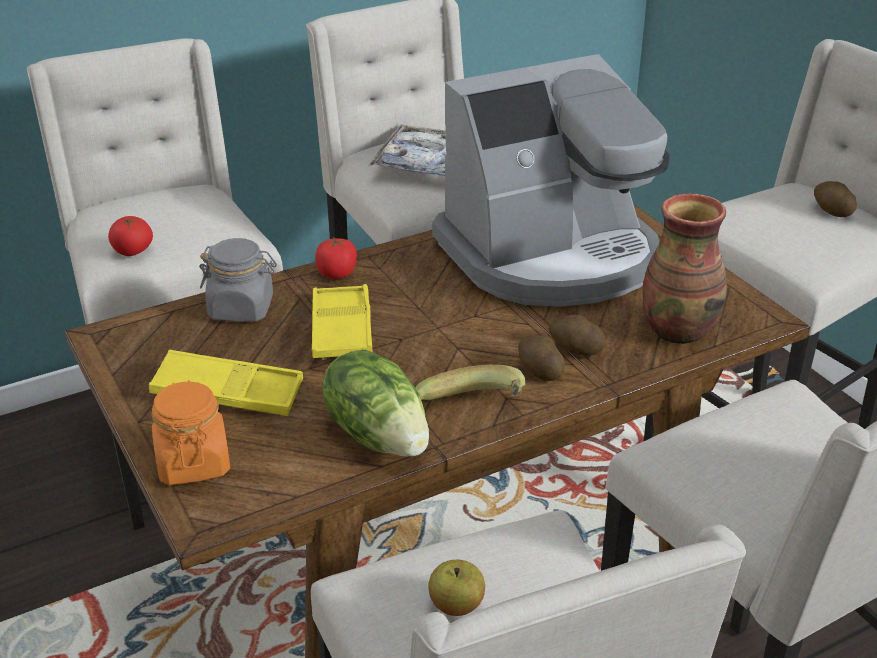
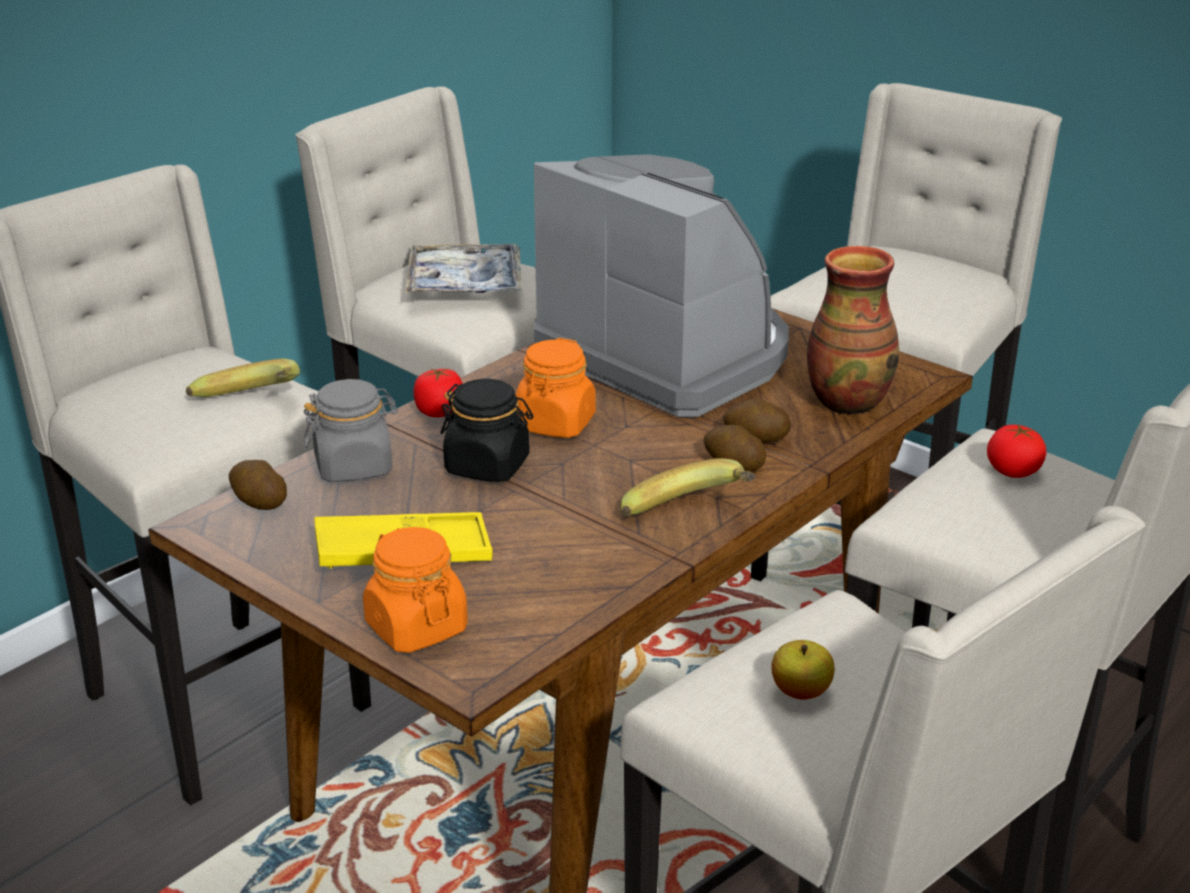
camera: 20 degrees left, 5 degrees down
tomato [108,216,153,256] -> tomato moved to [987,424,1046,478]
yellow tray [312,284,372,360] -> black jar [440,379,533,482]
lettuce [322,350,429,457] -> none
coffee machine [432,54,670,307] -> coffee machine turned 90 degrees counterclockwise [534,154,789,417]
potato [814,181,857,217] -> potato moved to [229,460,287,510]
none -> banana [186,358,300,397]
none -> orange jar [516,338,596,438]

